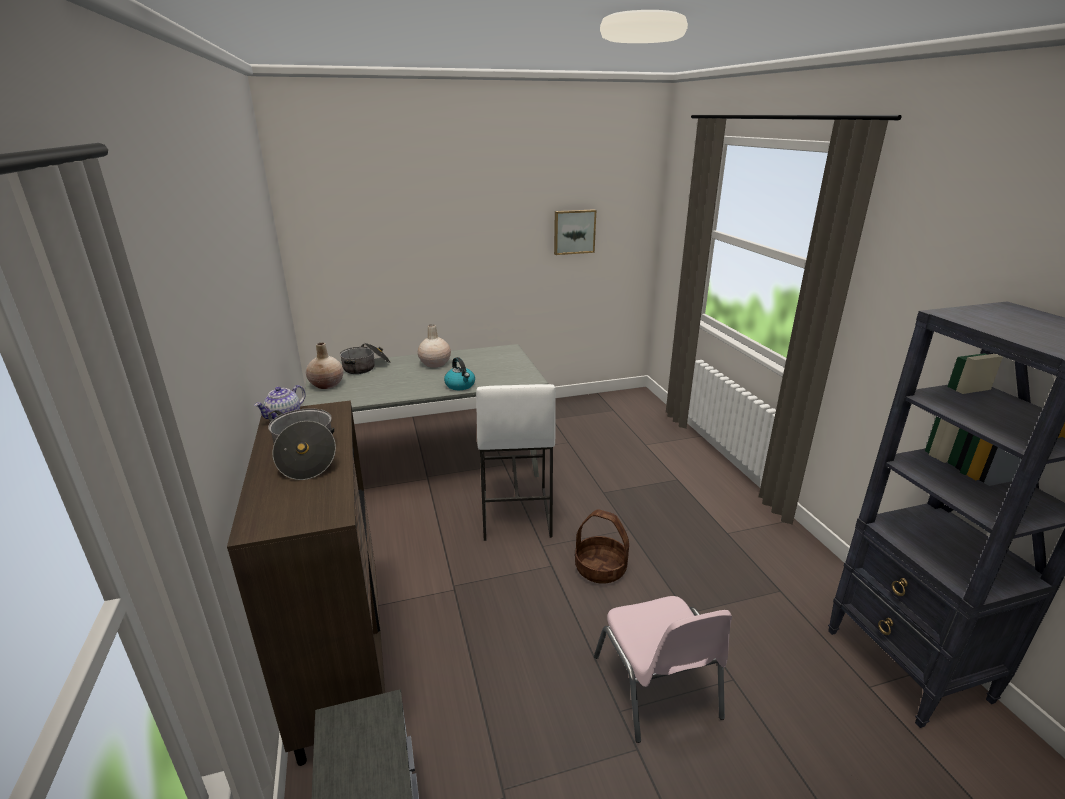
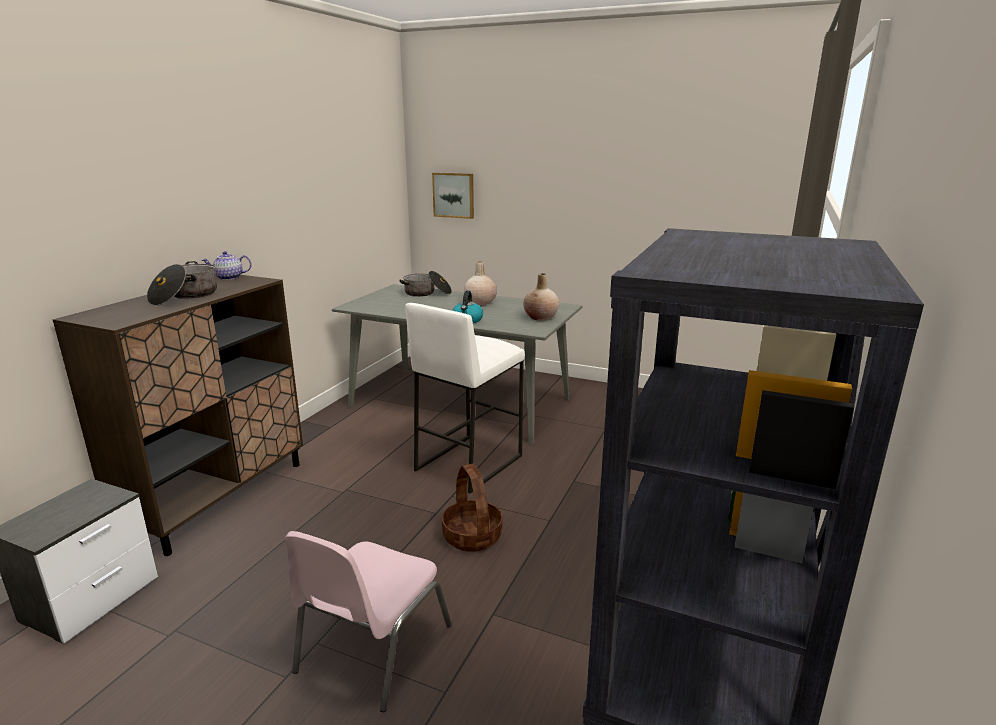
camera: 40 degrees right, 5 degrees down
beige vase [306,343,344,389] -> beige vase moved to [523,273,559,321]
picture [554,209,596,255] -> picture moved to [432,173,474,219]

